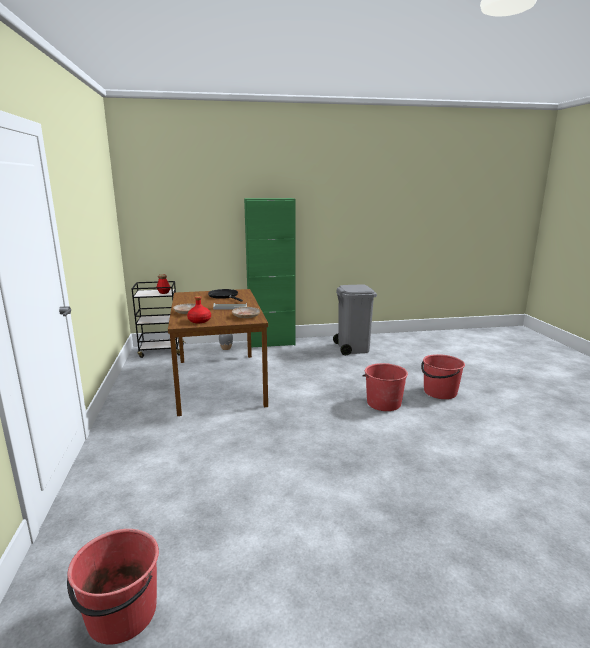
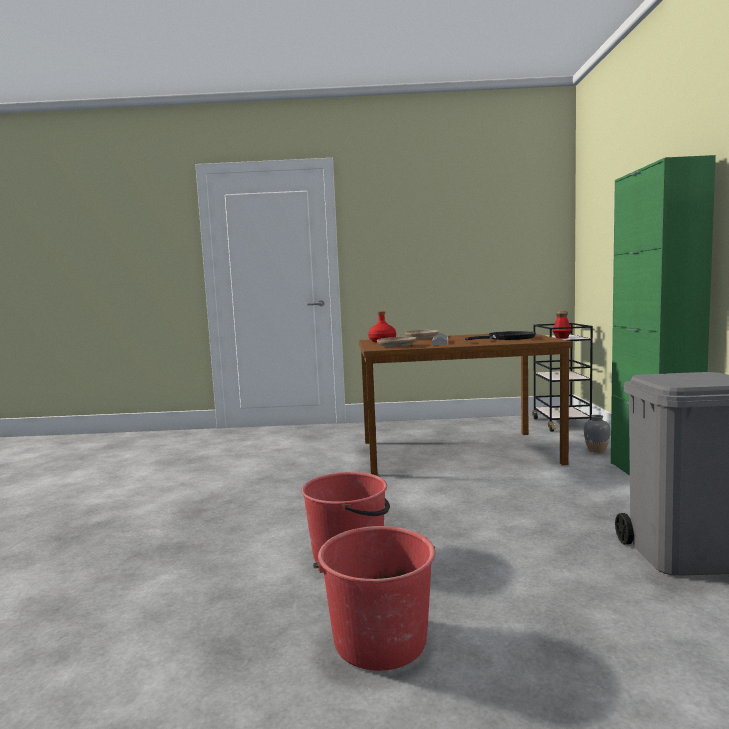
camera: 100 degrees right, 10 degrees down
red bucket [67,529,159,645] -> none

